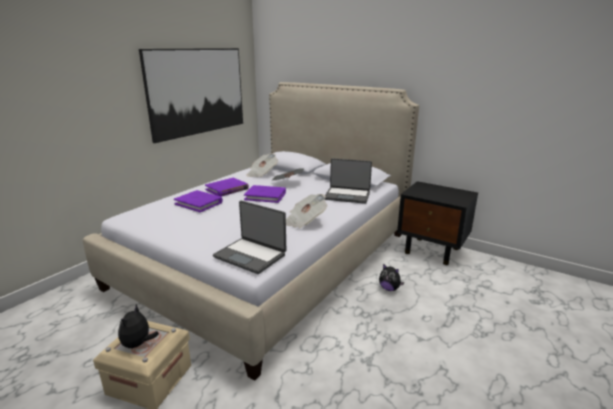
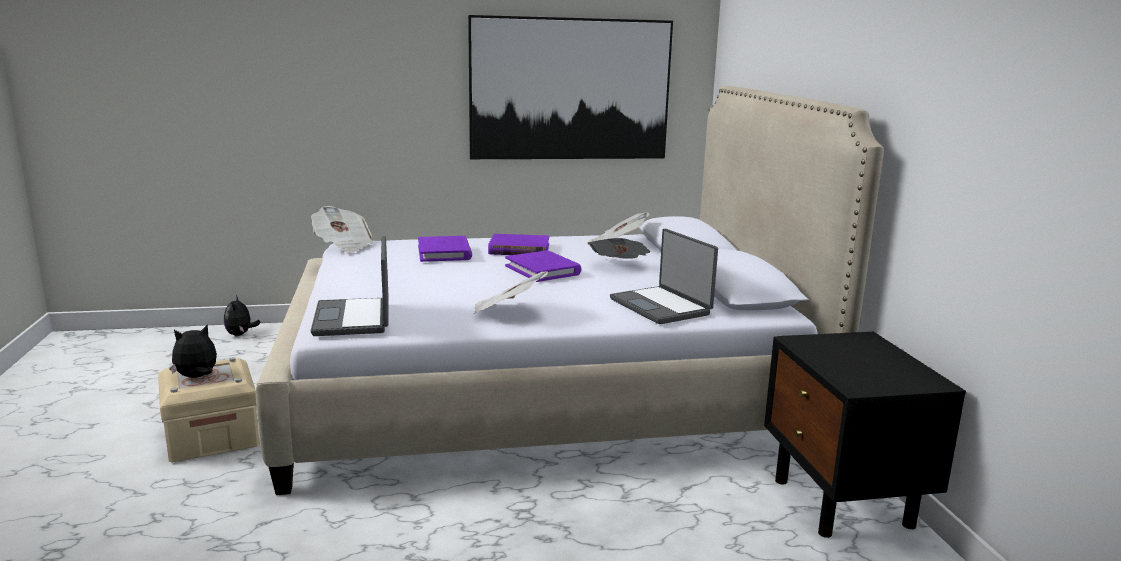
camera: 45 degrees right, 5 degrees down
plush toy [379,264,404,291] -> plush toy moved to [224,295,261,336]
none -> newspaper [311,206,374,253]

